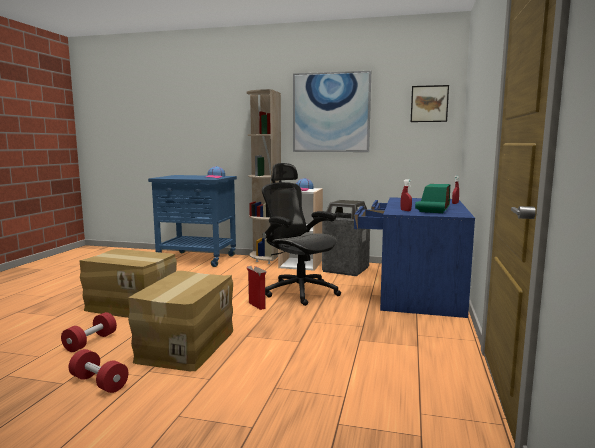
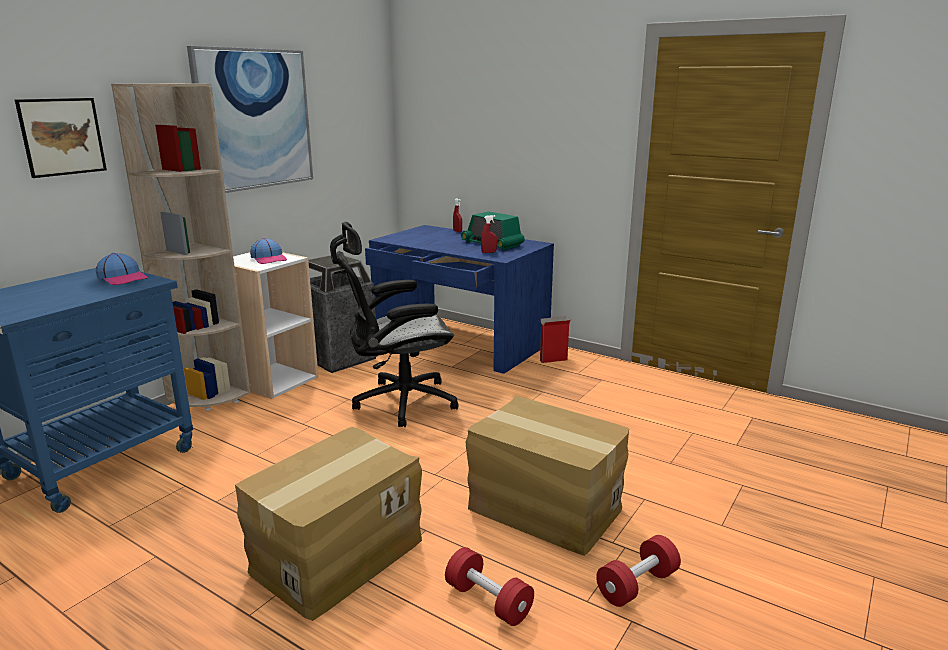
camera: 70 degrees left, 10 degrees up
cardboard box [247,266,267,310] -> cardboard box moved to [538,316,571,363]
picture [411,85,449,122] -> picture moved to [15,98,107,178]

